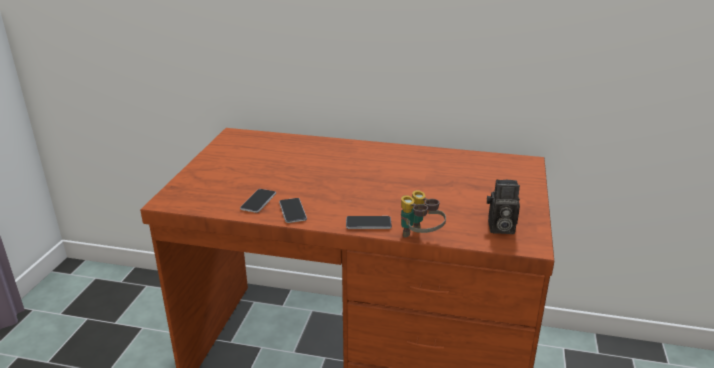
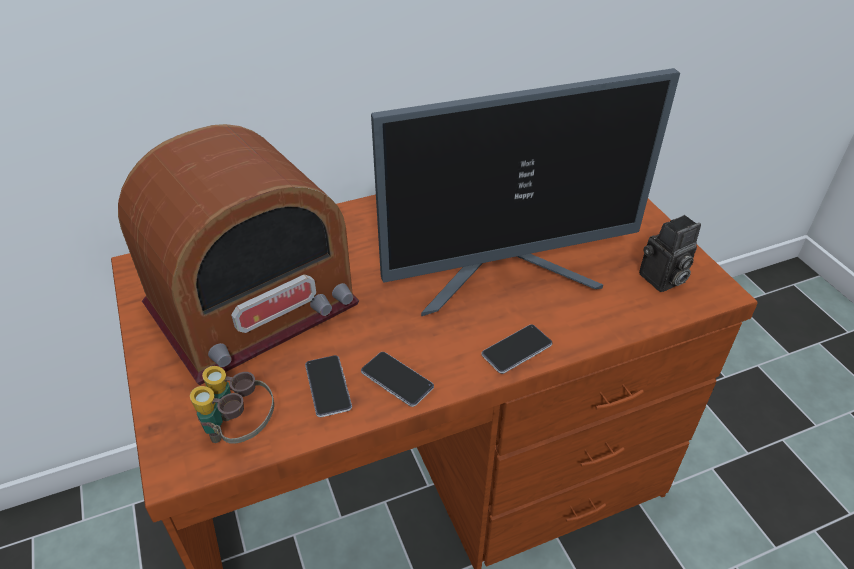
camera: 35 degrees left, 15 degrees up
binoculars [401,190,446,238] -> binoculars moved to [190,366,274,444]
none -> radio [118,124,360,385]
none -> monitor [371,68,680,316]

